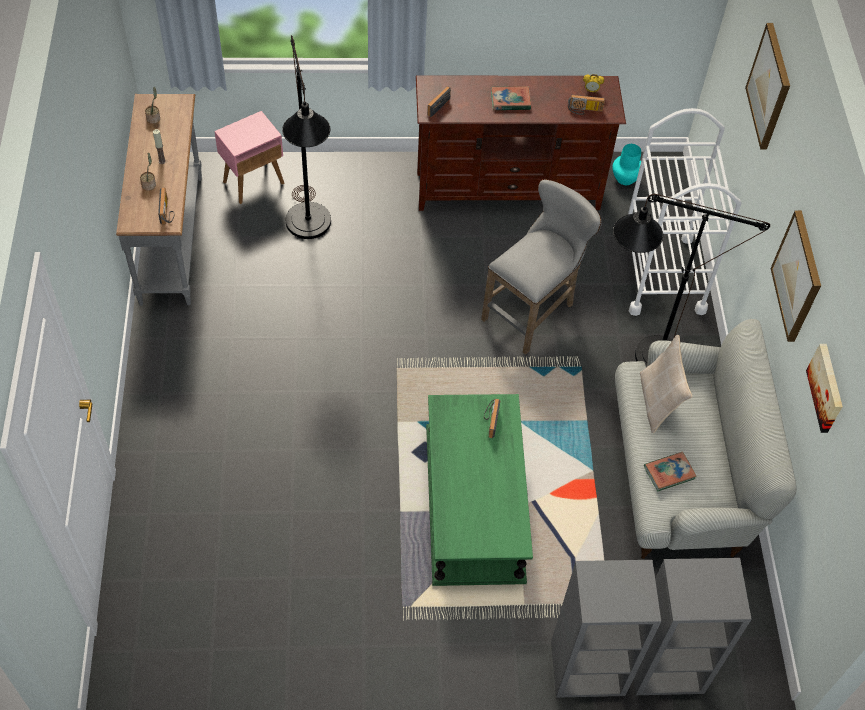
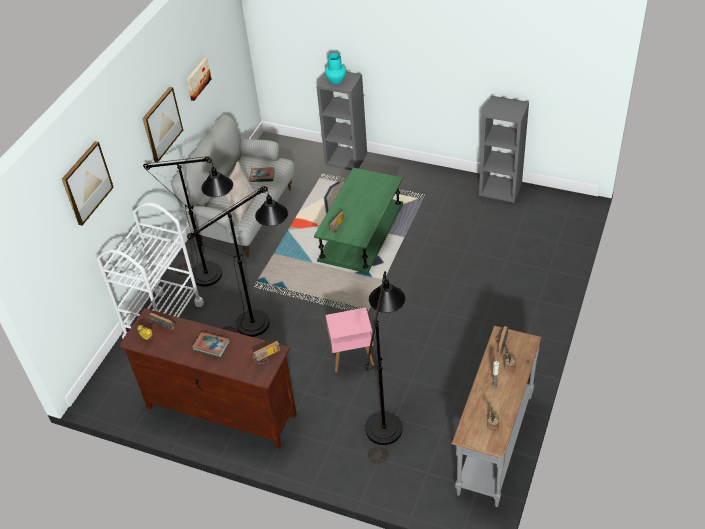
camera: 150 degrees left, 10 degrees down
pink side table [214,111,284,204] -> pink side table moved to [326,307,374,372]
grey stool [481,179,602,355] -> black floor lamp [187,186,288,337]
turquoise vase [612,144,641,185] -> turquoise vase moved to [325,53,346,84]
grey bookcase [634,558,752,695] -> grey bookcase moved to [479,96,529,203]

